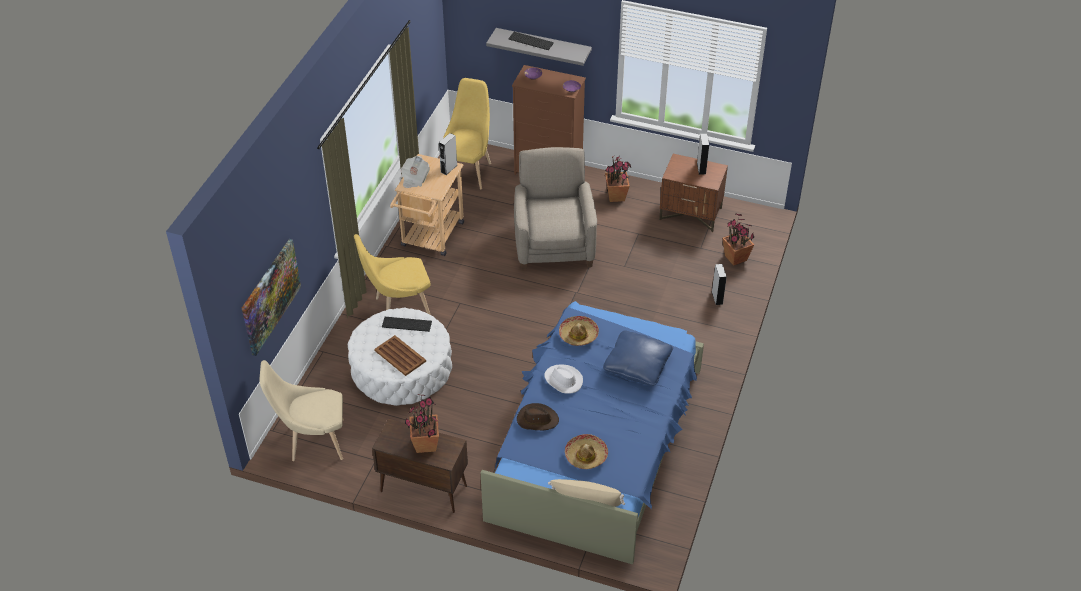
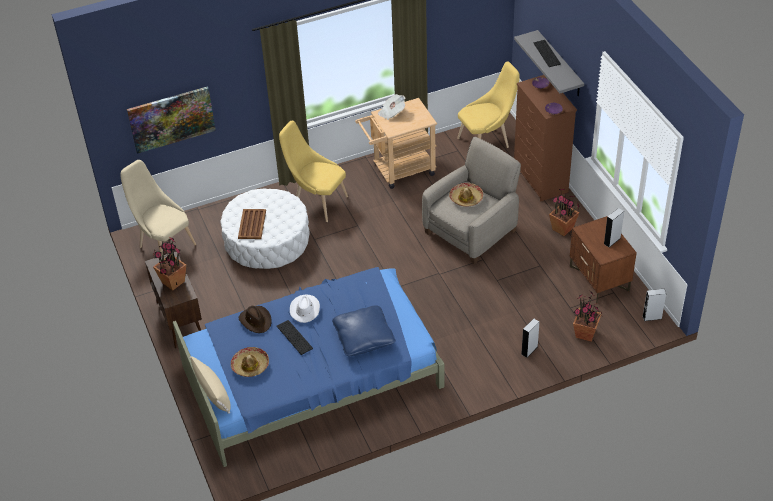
camera: 50 degrees right, 0 degrees up
keyboard [382,317,432,332] -> keyboard moved to [277,320,313,355]
grey speaker [439,133,457,175] -> grey speaker moved to [643,289,666,321]
hat [559,316,599,346] -> hat moved to [449,183,483,207]

